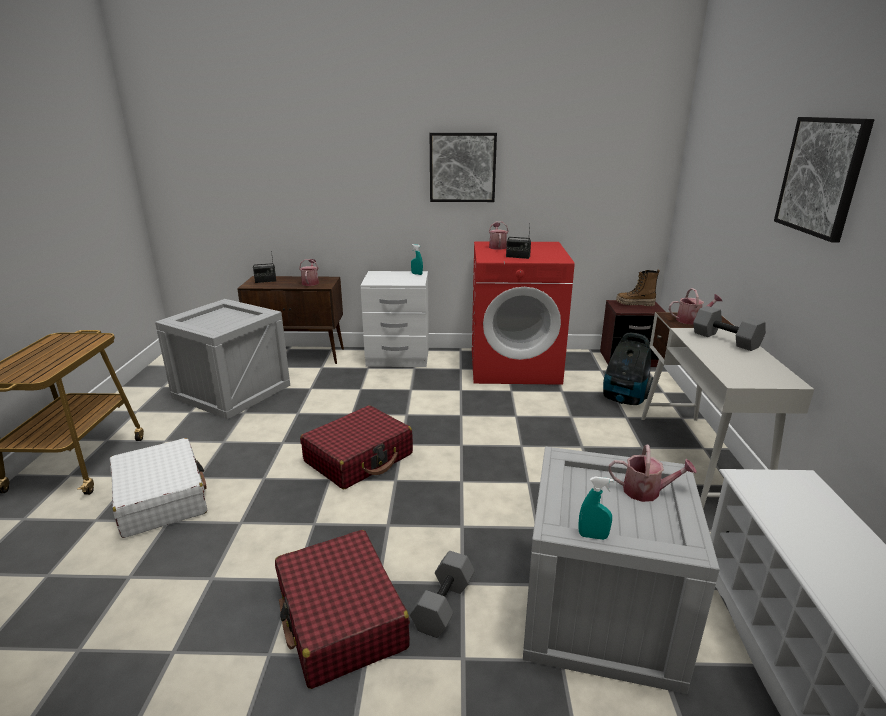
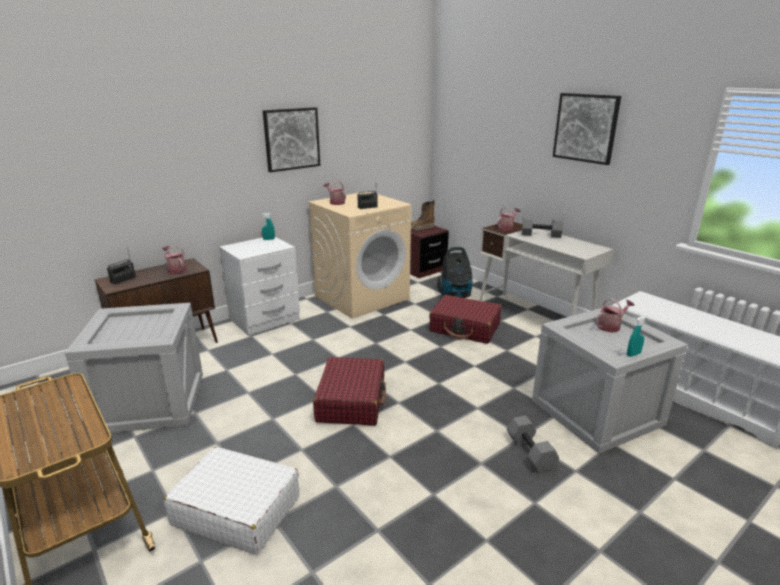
camera: 40 degrees left, 0 degrees up
red suitcase [275,530,410,689] -> red suitcase moved to [429,295,502,344]
red washing machine [472,241,575,385] -> beige washing machine [308,191,411,319]

